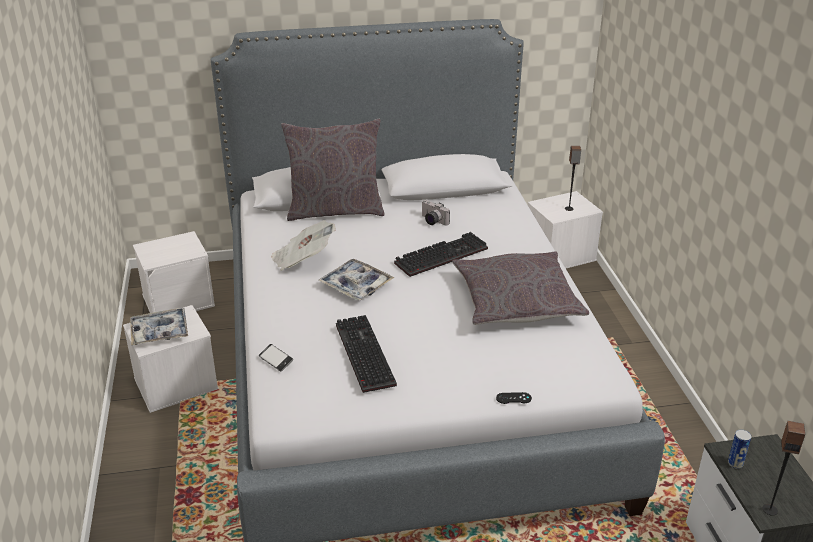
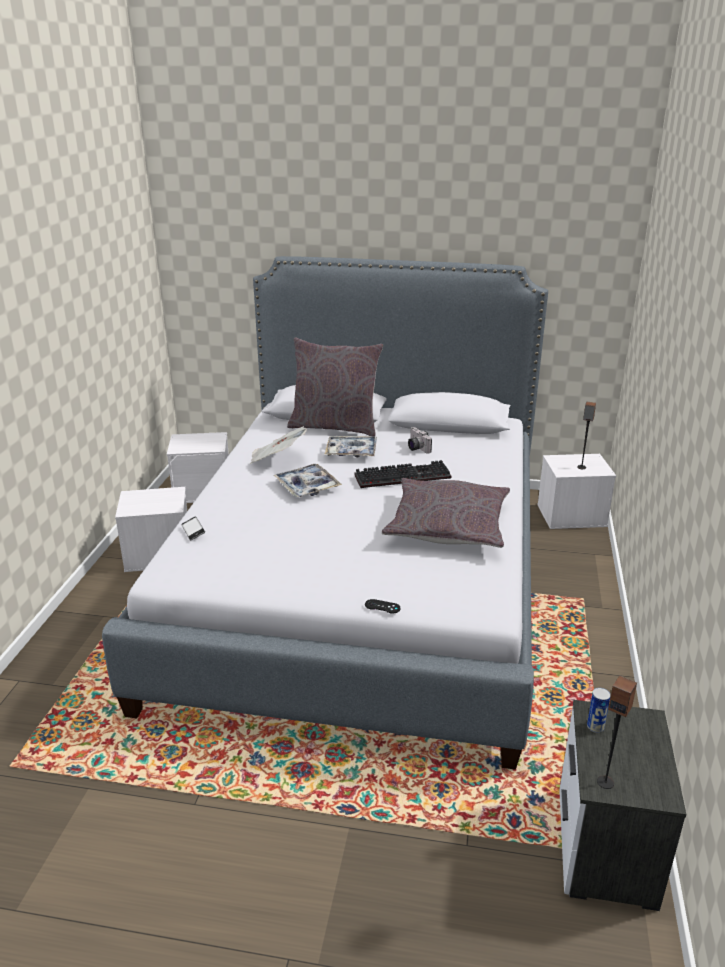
camera: 20 degrees right, 5 degrees down
tray [130,308,188,345] -> tray moved to [324,436,377,458]
keyboard [336,315,397,393] -> none

